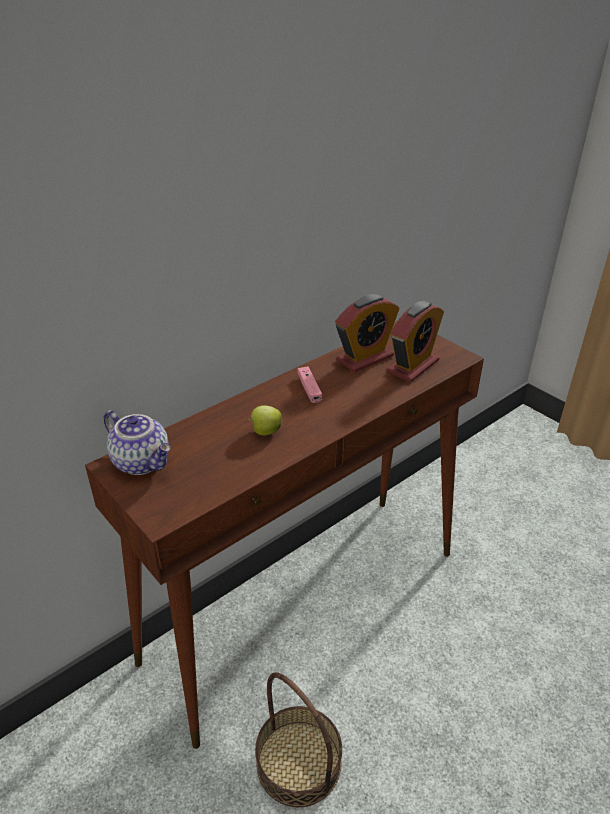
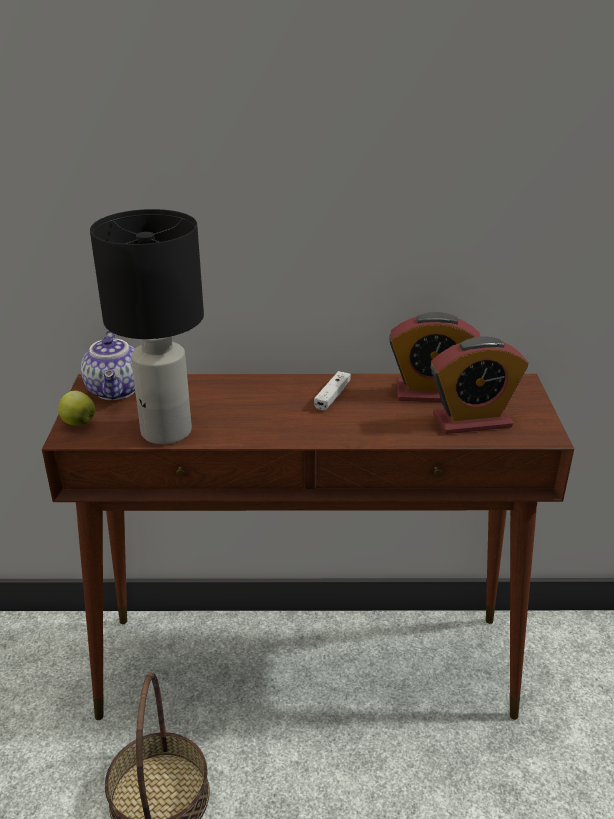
camera: 40 degrees right, 5 degrees down
apple [248,405,282,435] -> apple moved to [58,391,95,426]
pink game controller [297,367,322,403] -> white game controller [314,371,351,411]
none -> black table lamp [90,209,204,444]

